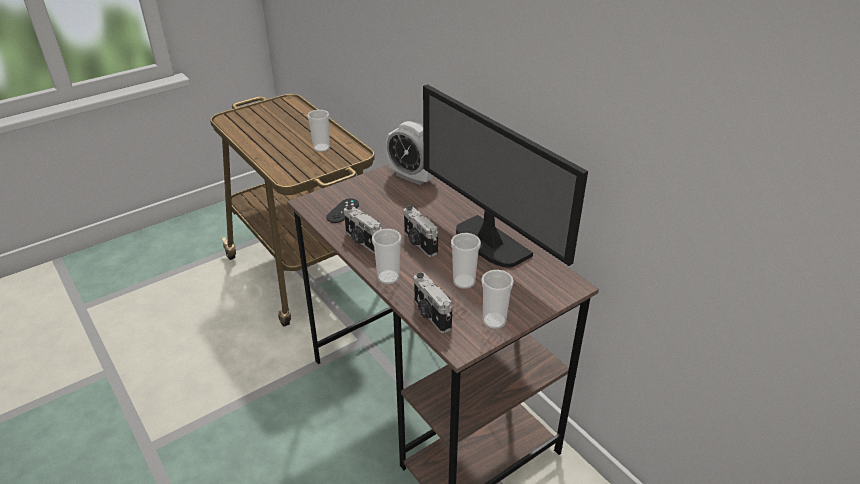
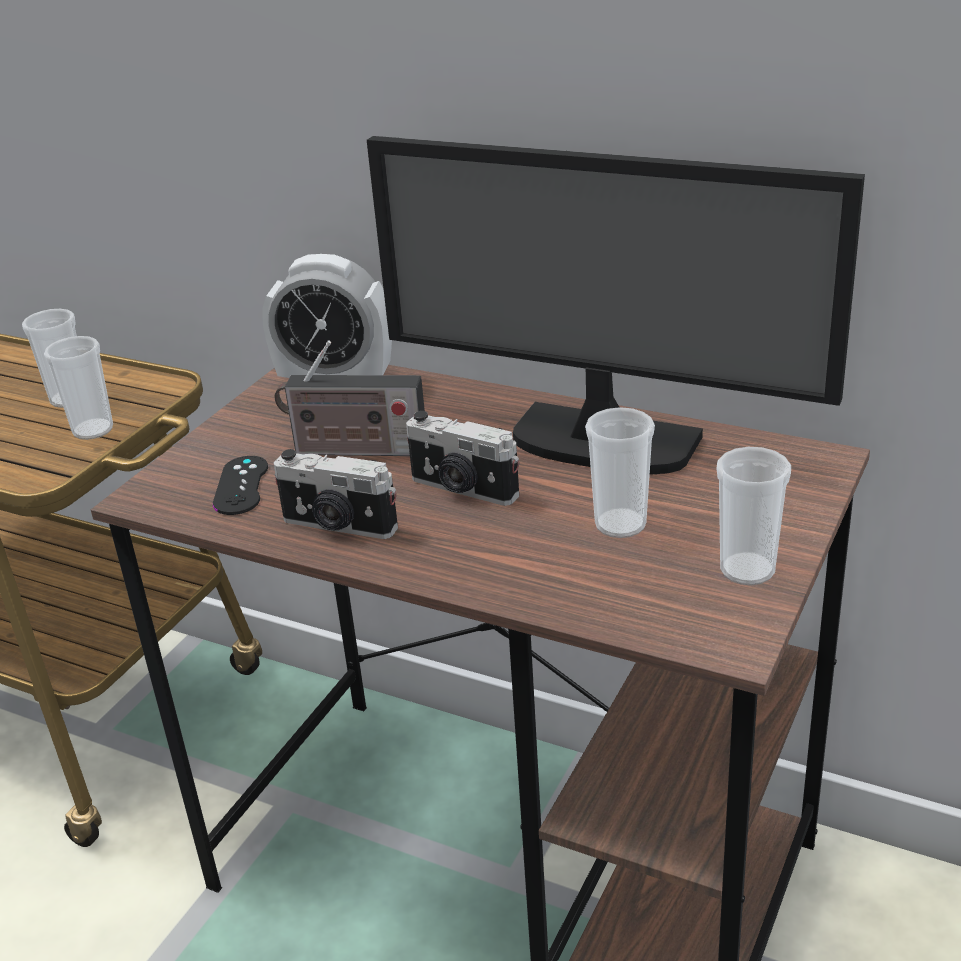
camera: 25 degrees left, 5 degrees down
cup [372,229,401,284] -> cup moved to [44,336,113,440]
camera [414,273,452,333] -> none
none -> radio [275,340,425,456]

